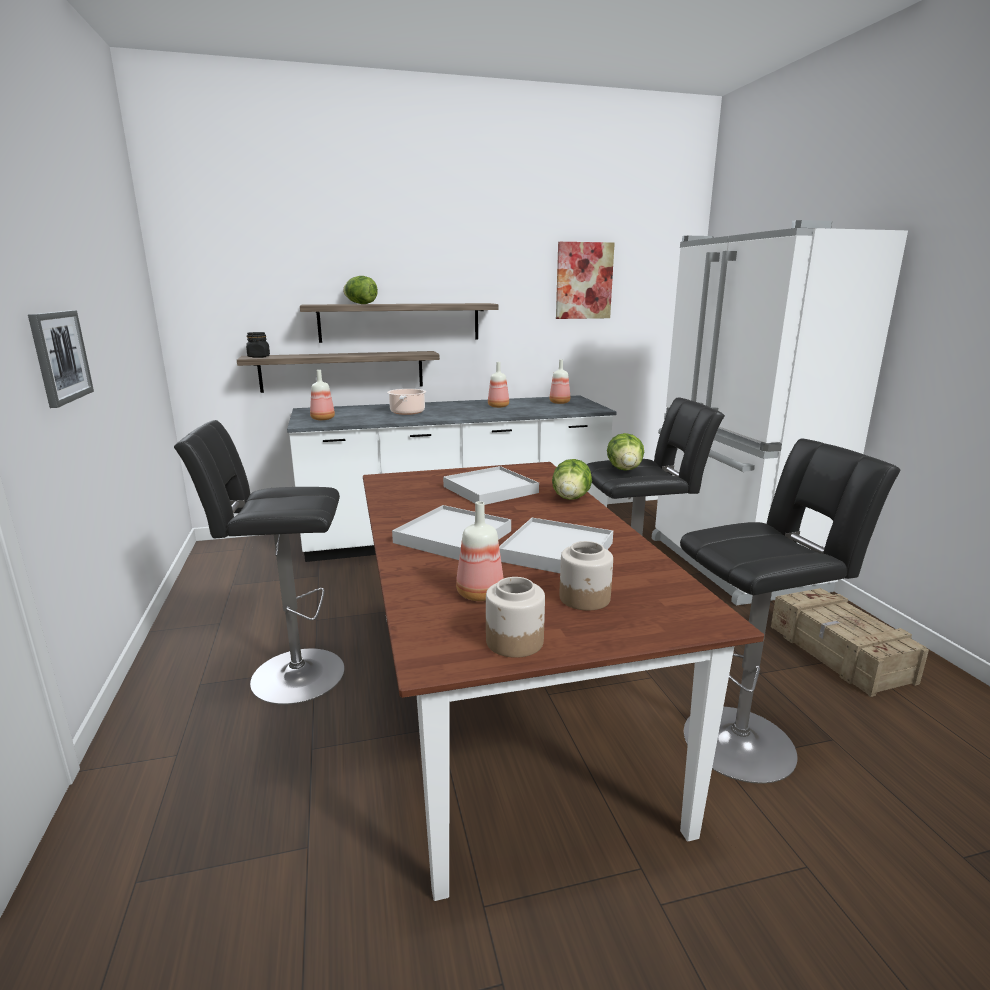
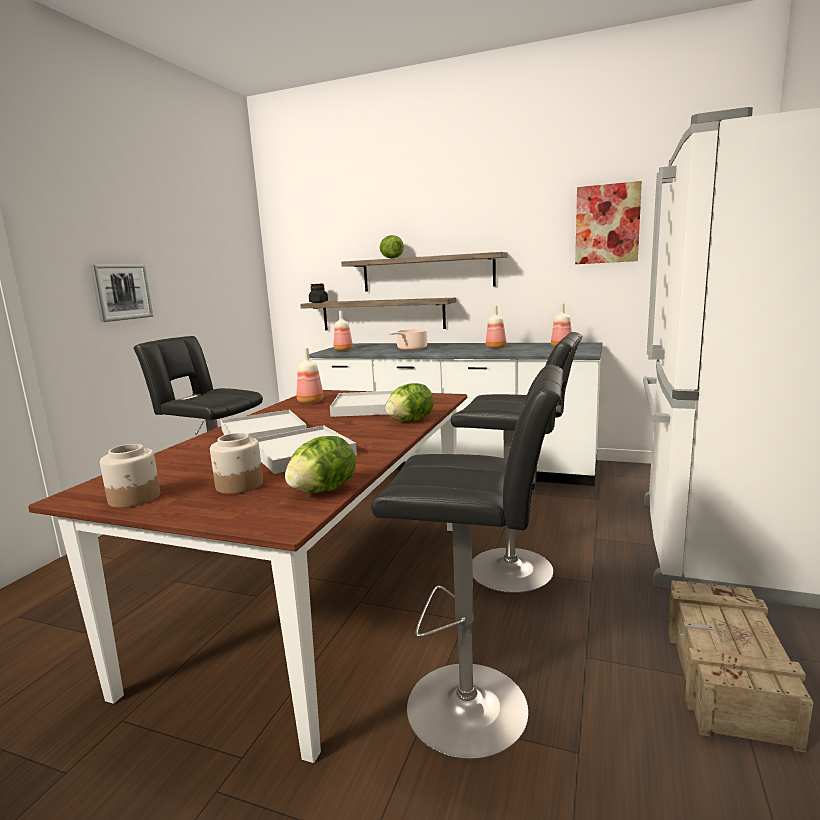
camera: 35 degrees right, 5 degrees down
bottle [456,501,504,601] -> bottle moved to [297,348,324,404]
lettuce [607,433,644,471] -> lettuce moved to [285,436,356,493]

